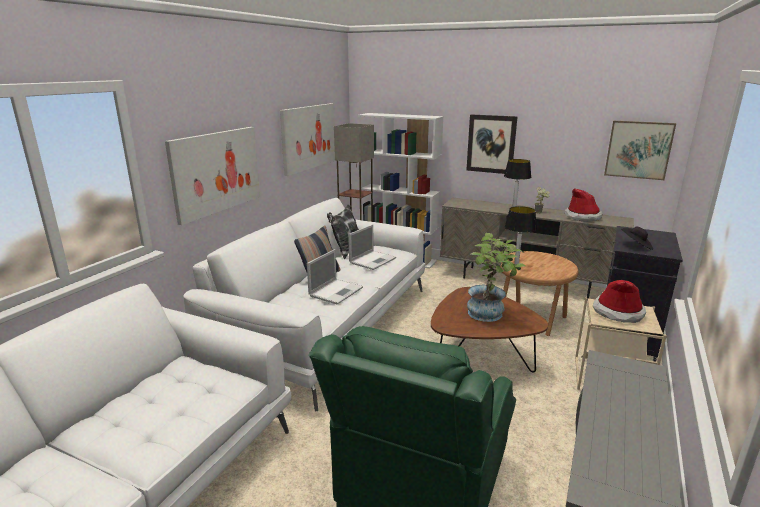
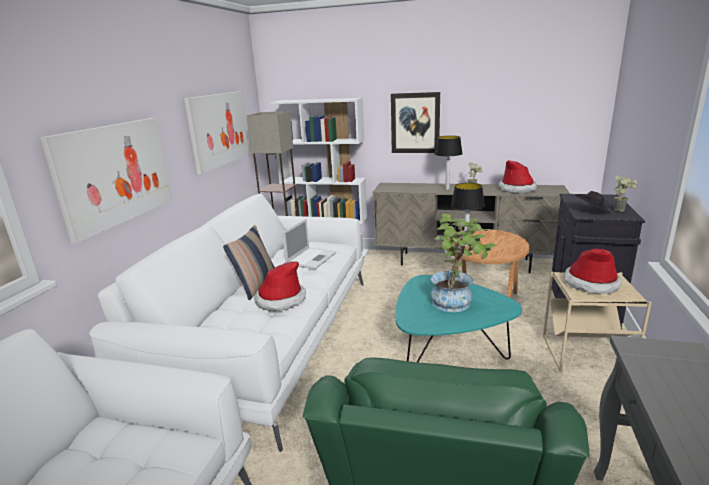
camera: 10 degrees left, 0 degrees up
laptop [307,249,363,305] -> hat [254,261,306,311]
pillow [327,204,359,259] -> none
brown coffee table [431,287,548,372] -> turquoise coffee table [395,275,522,362]
picture [604,121,676,180] -> none
none -> potted plant [614,175,637,212]

